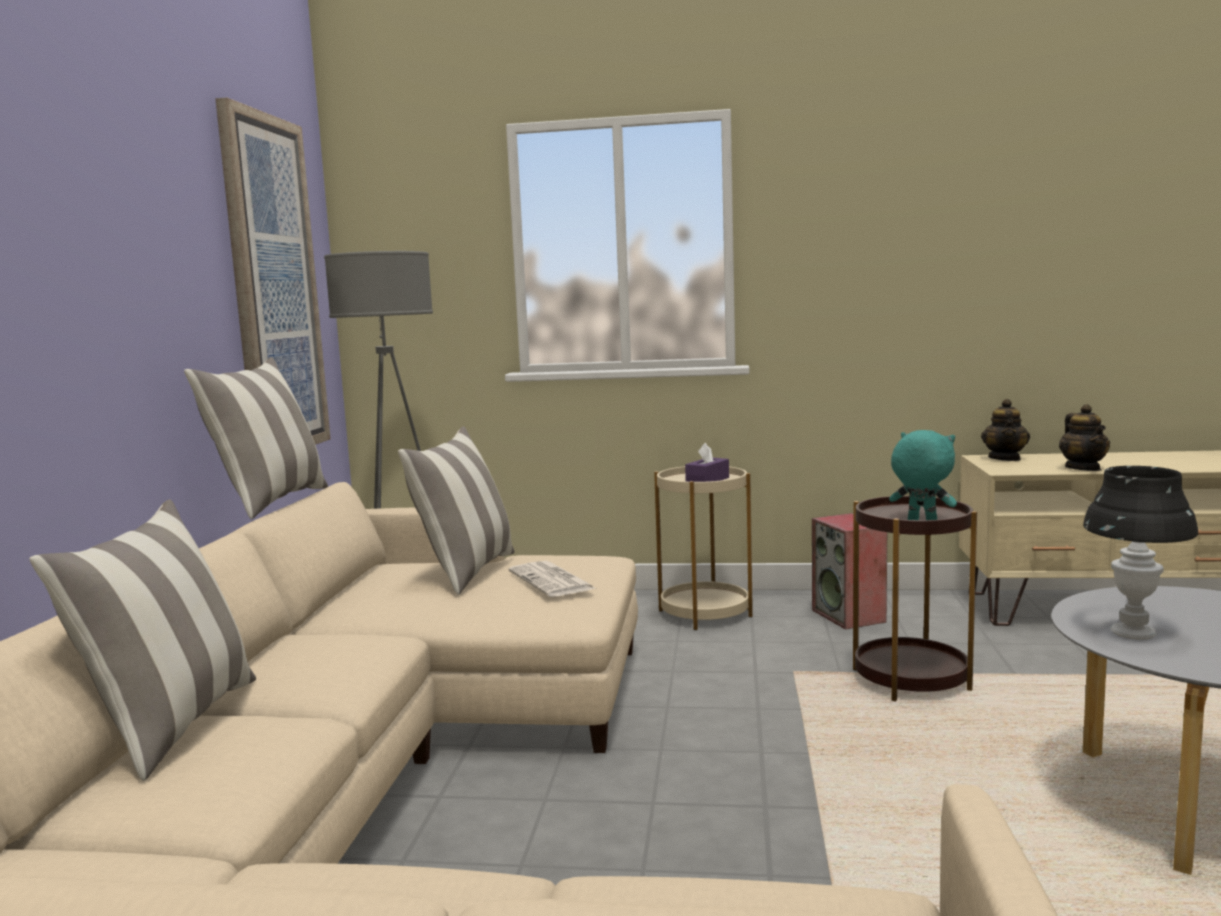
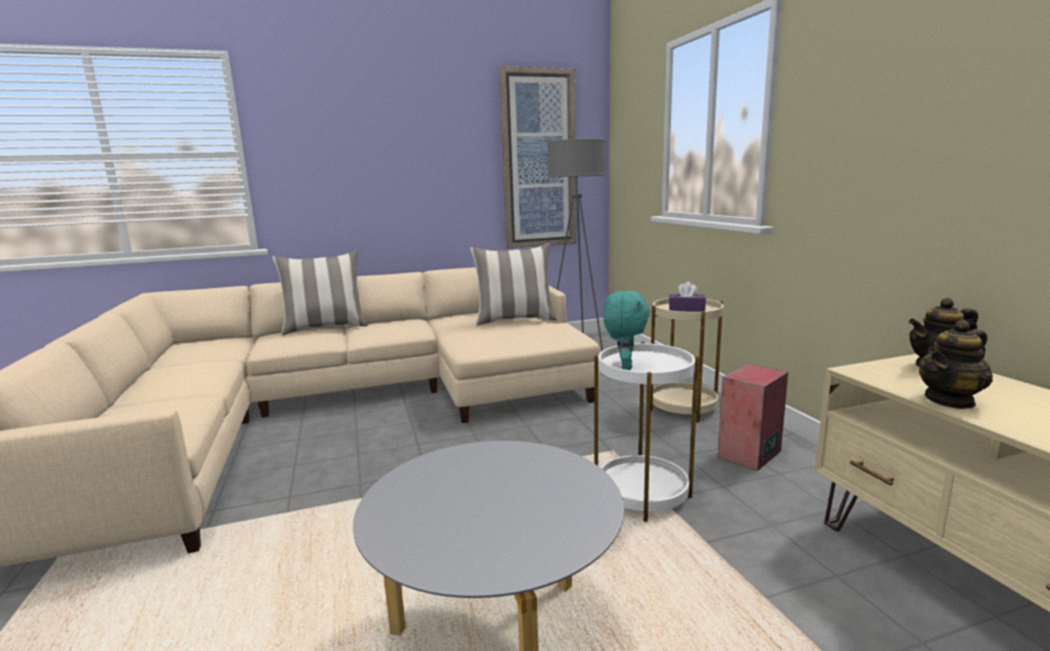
camera: 65 degrees right, 5 degrees up
pillow [184,357,328,519] -> none
newspaper [508,561,596,597] -> none
brown side table [853,496,977,701] -> white side table [594,341,699,522]
black table lamp [1083,466,1198,640] -> none

